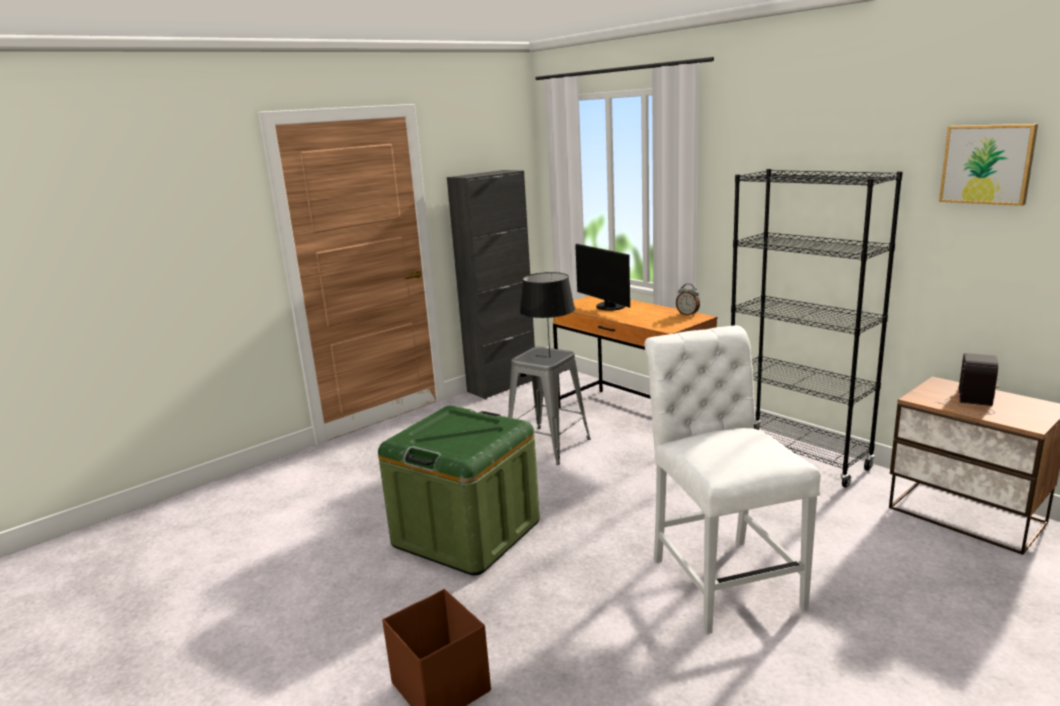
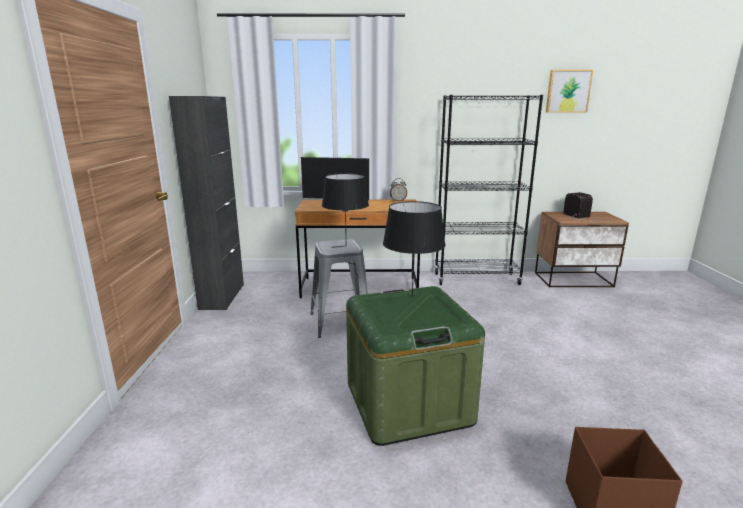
camera: 50 degrees left, 0 degrees up
white chair [645,325,821,634] -> none
none -> black table lamp [383,201,445,296]

